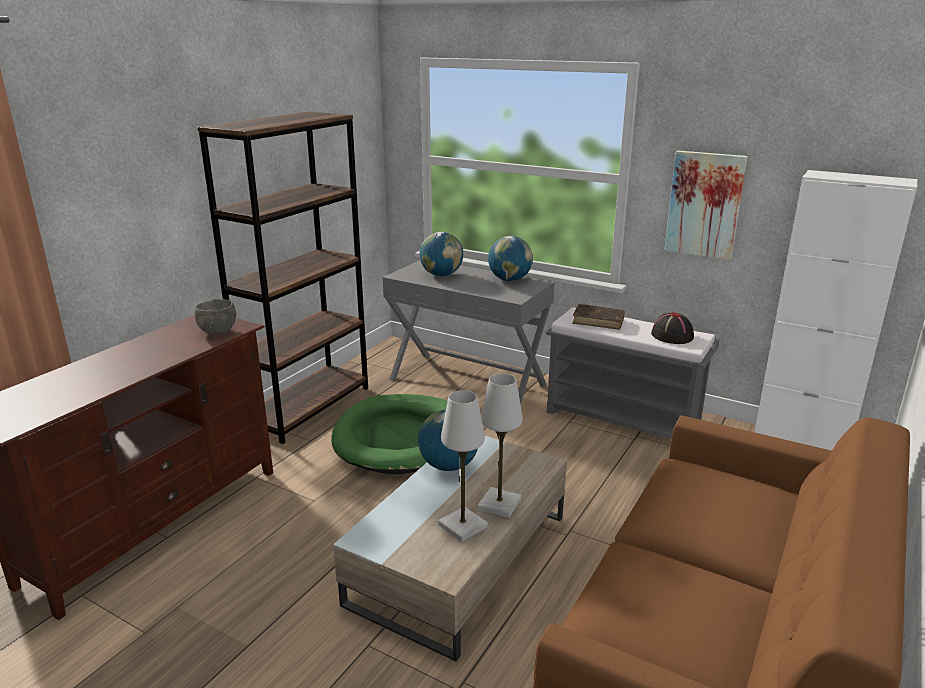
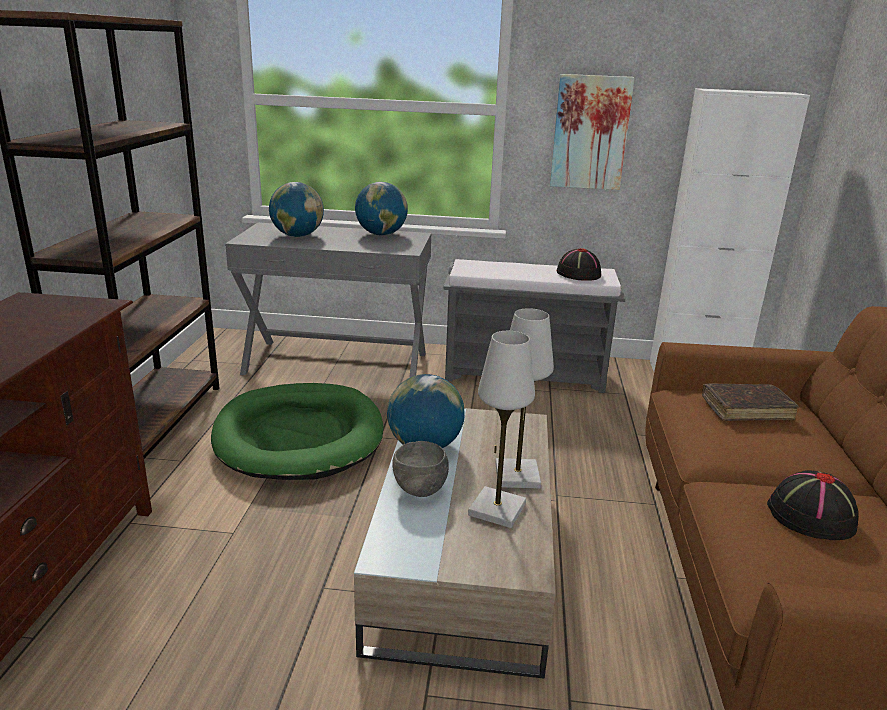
camera: 25 degrees left, 0 degrees up
grey bowl [194,299,236,335] -> grey bowl moved to [392,441,449,497]
brown book [573,304,625,330] -> brown book moved to [702,384,799,421]
none -> black hat [767,470,858,540]

